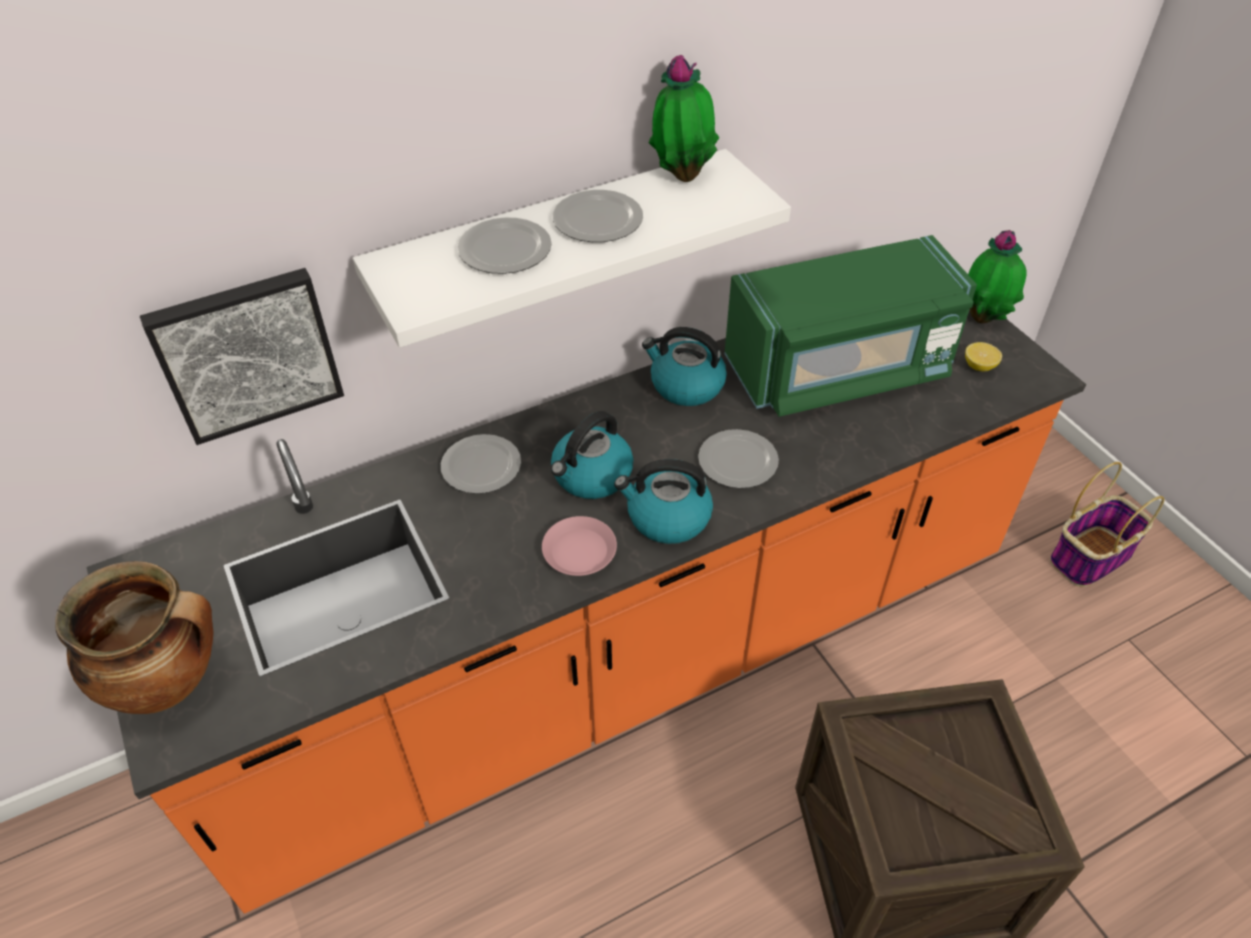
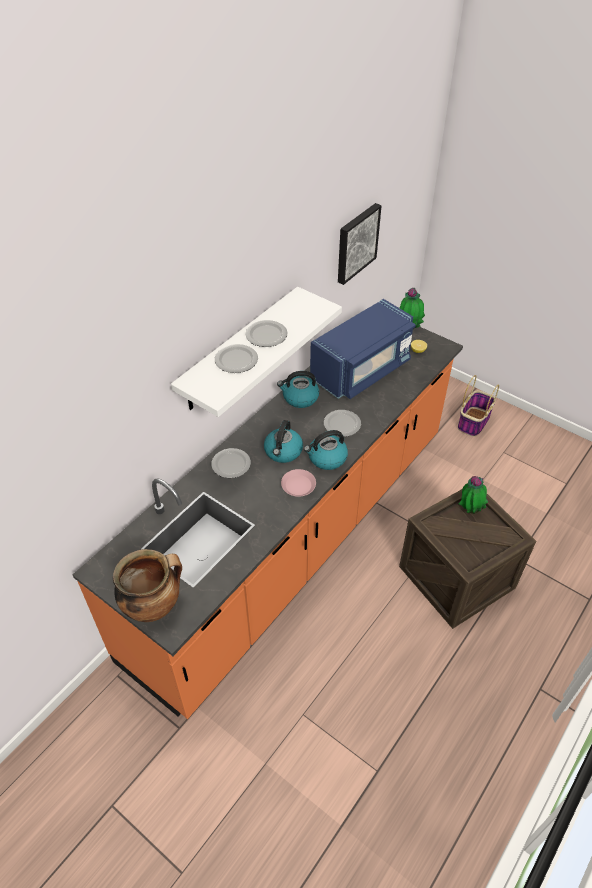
camera: 25 degrees left, 0 degrees up
picture [140,268,344,445] -> picture moved to [338,203,382,285]
potted plant [648,55,719,182] -> potted plant moved to [459,476,488,514]
green microwave [724,235,977,417] -> blue microwave [310,299,416,399]

